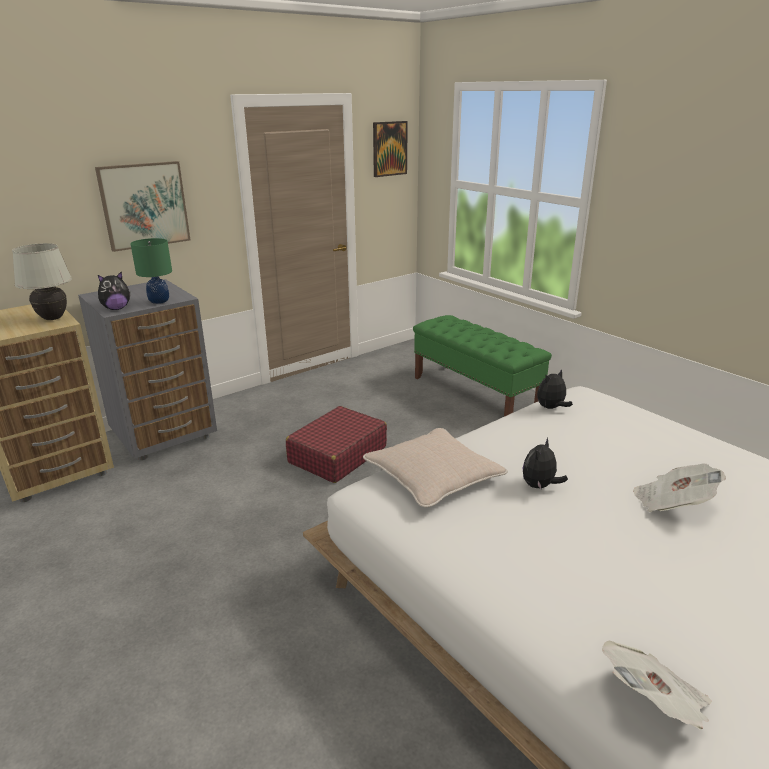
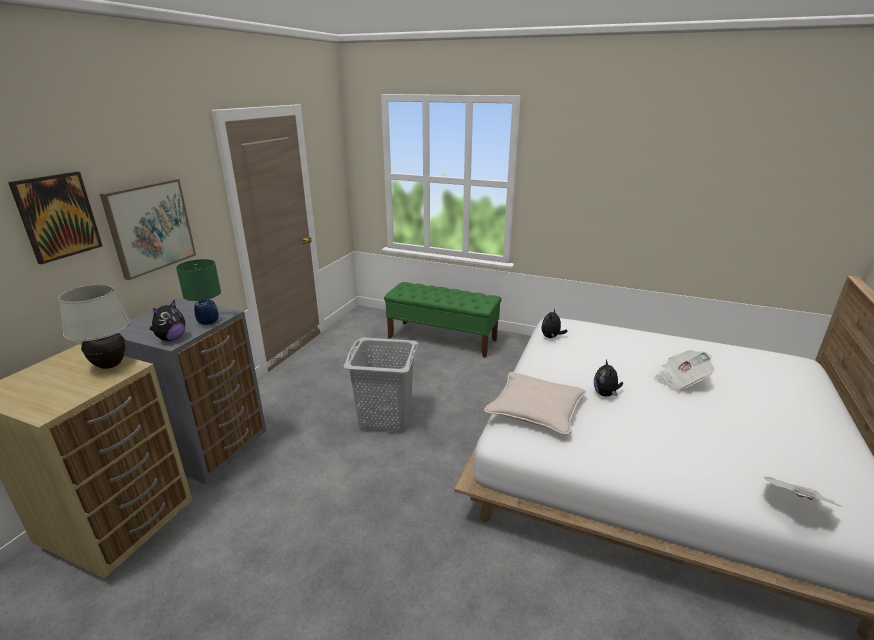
camera: 30 degrees left, 0 degrees up
red suitcase [286,406,387,483] -> grey laundry basket [344,337,418,432]
picture [373,121,408,177] -> picture moved to [8,172,102,264]

